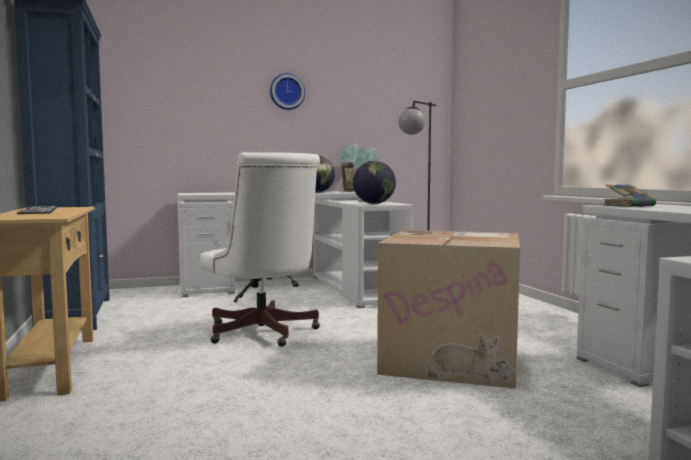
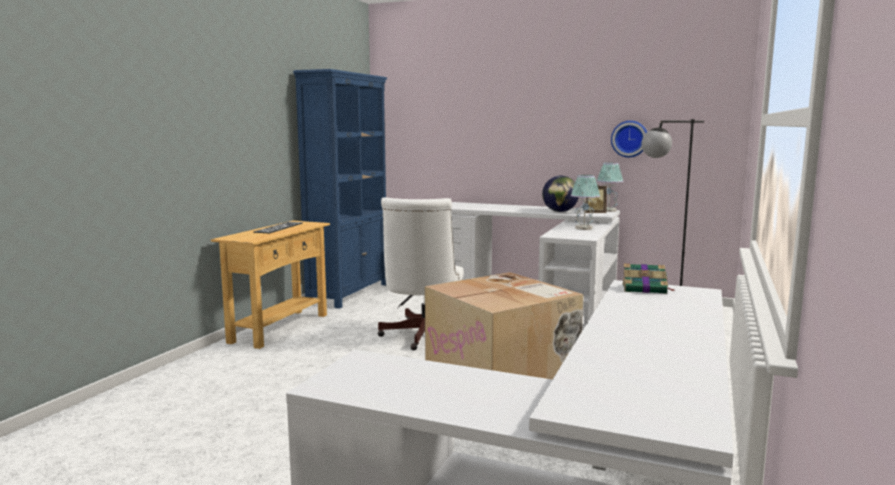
camera: 40 degrees right, 5 degrees up
wall clock [270,73,305,110] -> wall clock moved to [611,121,647,157]
globe [353,161,396,204] -> none

